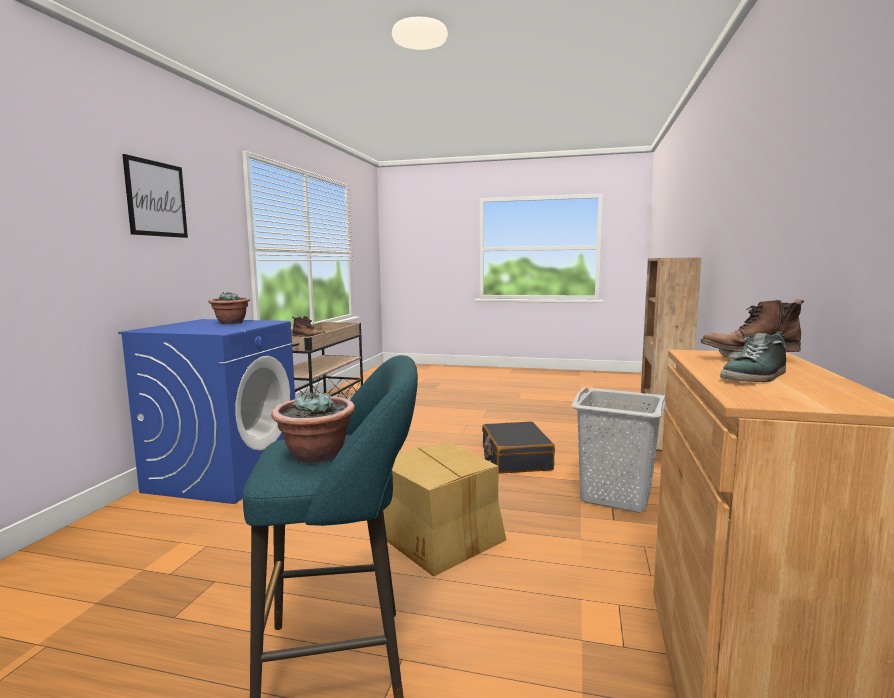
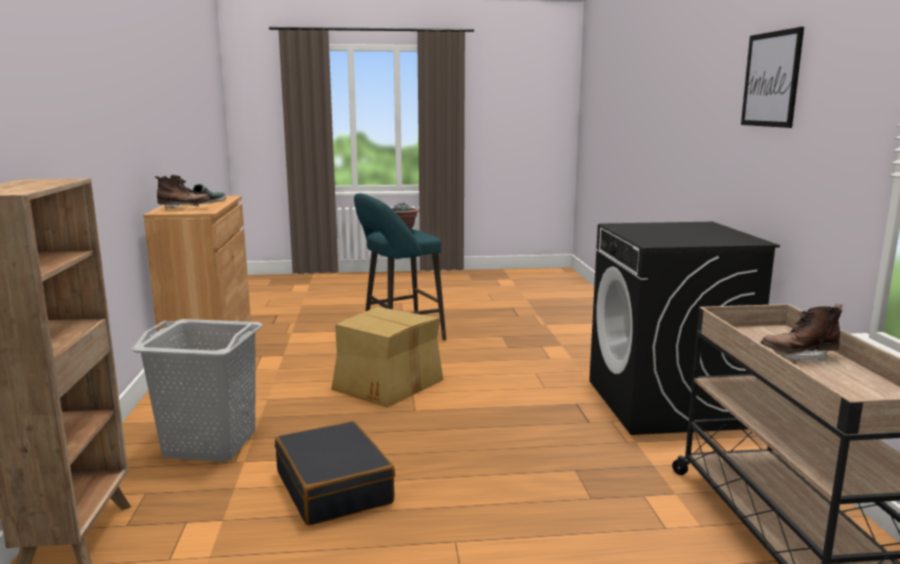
camera: 160 degrees right, 5 degrees up
blue washing machine [118,319,295,504] -> black washing machine [589,222,780,435]
potted plant [209,292,250,324] -> none

